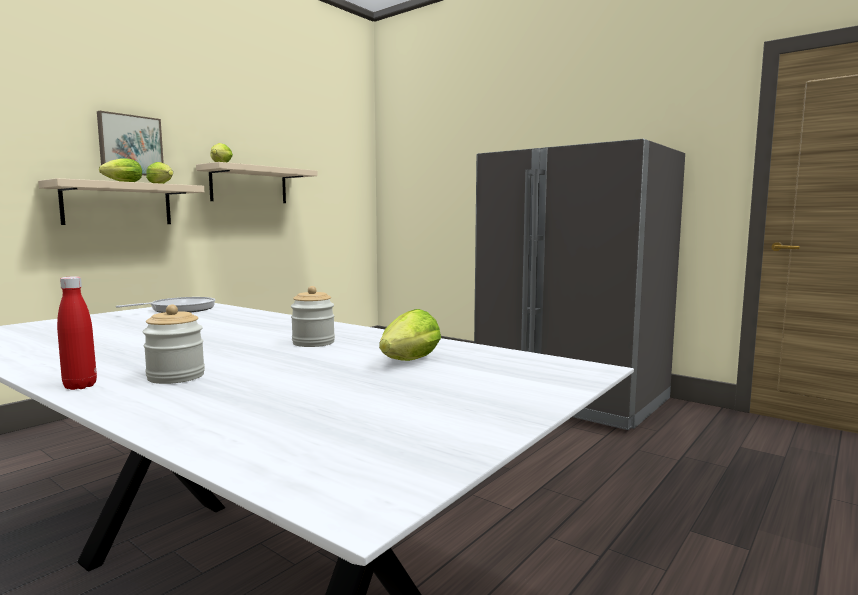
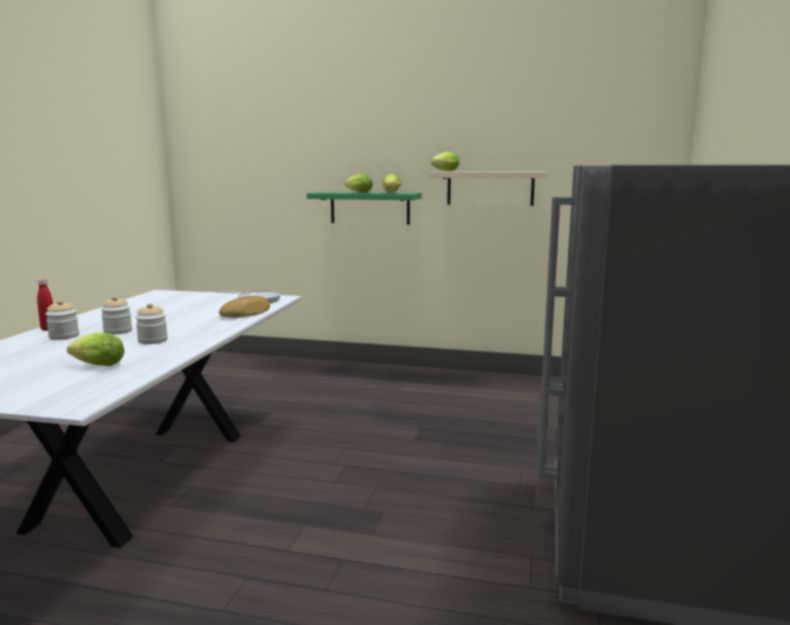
camera: 65 degrees right, 5 degrees up
beige shelf [38,178,204,225] -> green shelf [307,192,422,225]
picture [97,111,164,175] -> none
none -> jar [101,296,132,335]
none -> bread [219,296,270,318]

